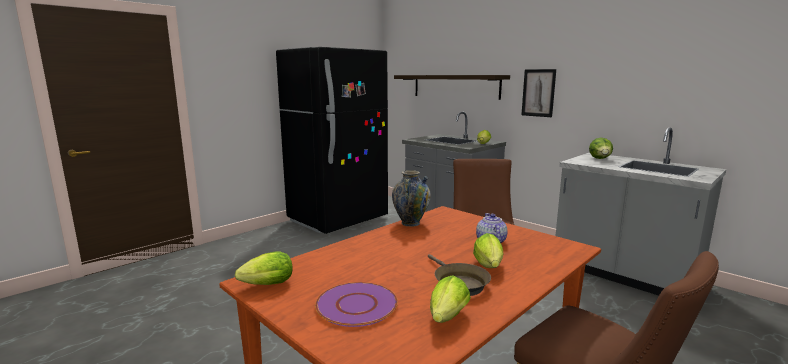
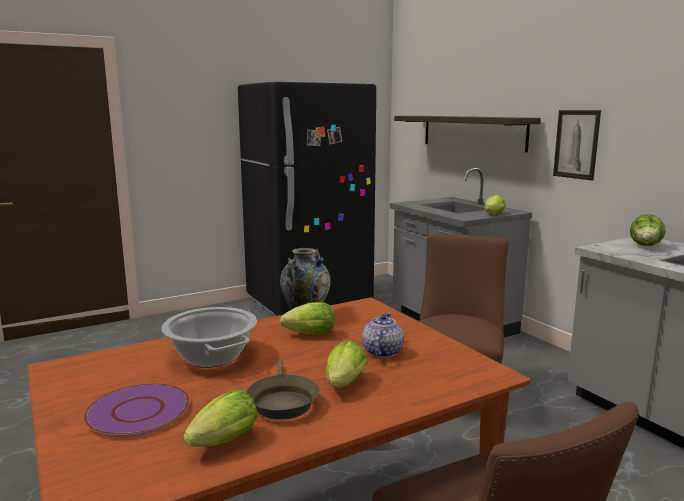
camera: 15 degrees right, 0 degrees up
lettuce [235,252,293,285] -> lettuce moved to [280,302,335,334]
none -> cooking pot [162,307,257,368]

